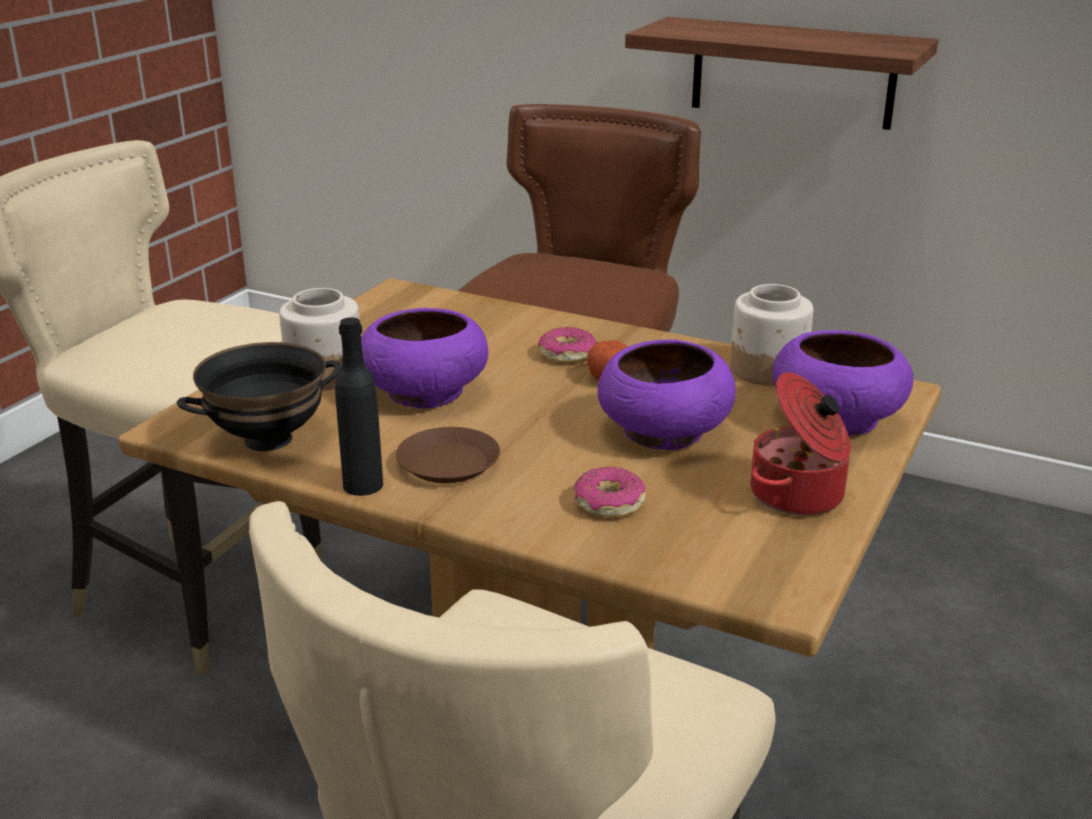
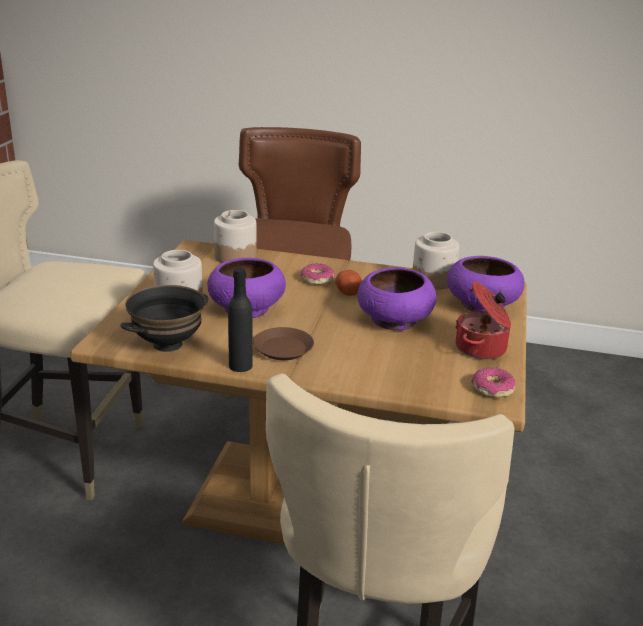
camera: 15 degrees left, 0 degrees up
donut [574,467,646,517] -> donut moved to [471,367,515,398]
shelf [625,17,938,130] -> none
none -> jar [214,210,257,263]

